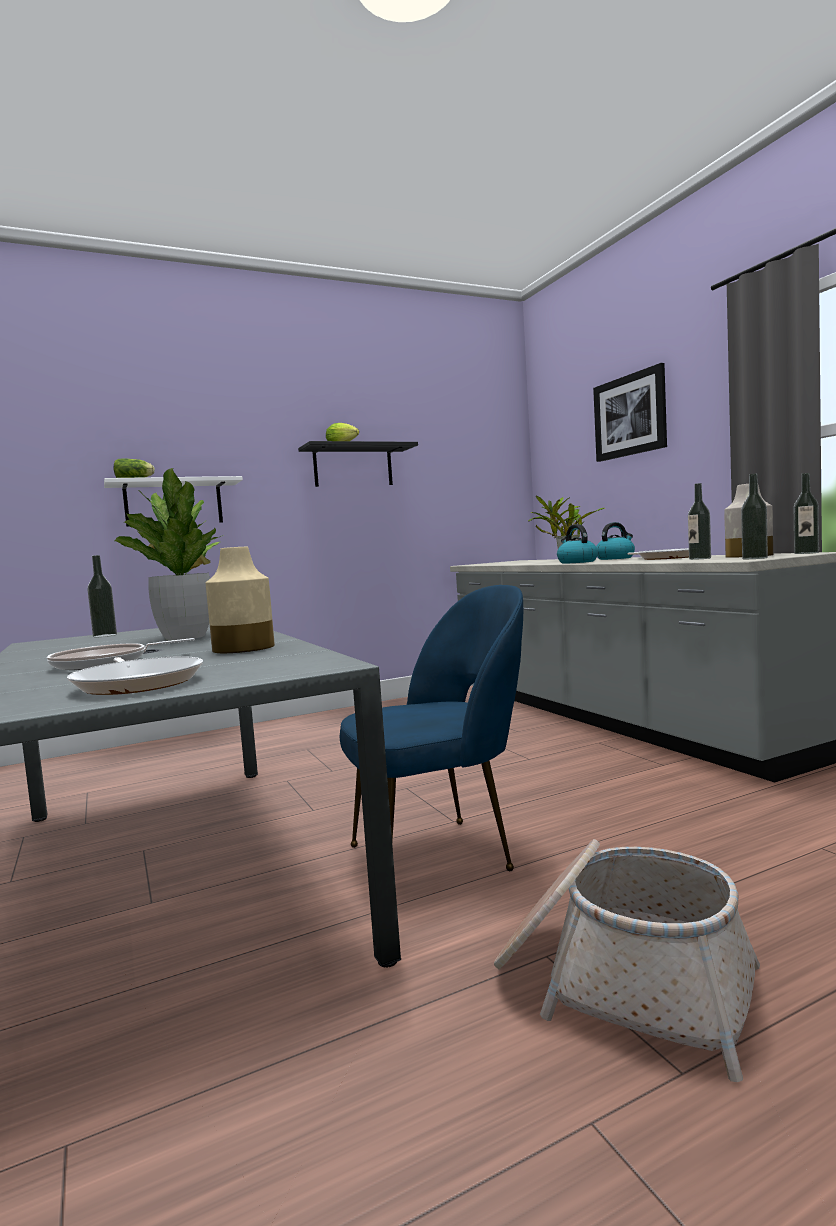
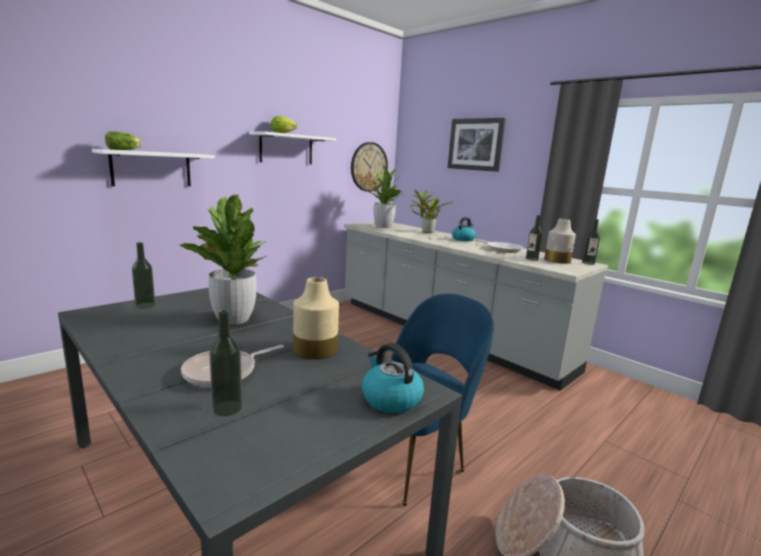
camera: 20 degrees left, 10 degrees up
frying pan [67,656,203,695] -> none
black shelf [298,441,418,487] -> white shelf [249,131,336,164]
kettle [557,524,598,564] -> kettle moved to [362,343,424,413]
bottle [741,474,768,559] -> bottle moved to [210,310,242,416]
none -> wall clock [351,142,388,192]
none -> potted plant [370,165,406,228]

